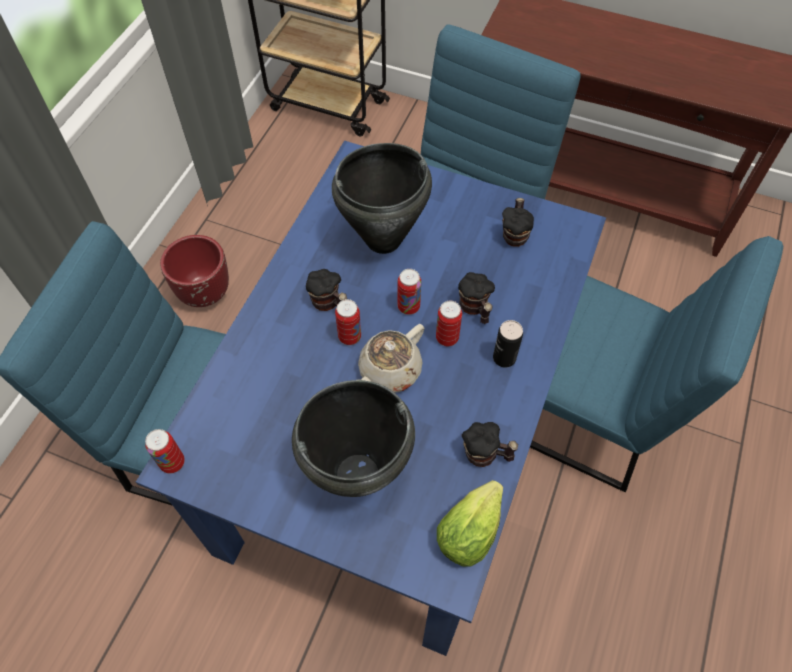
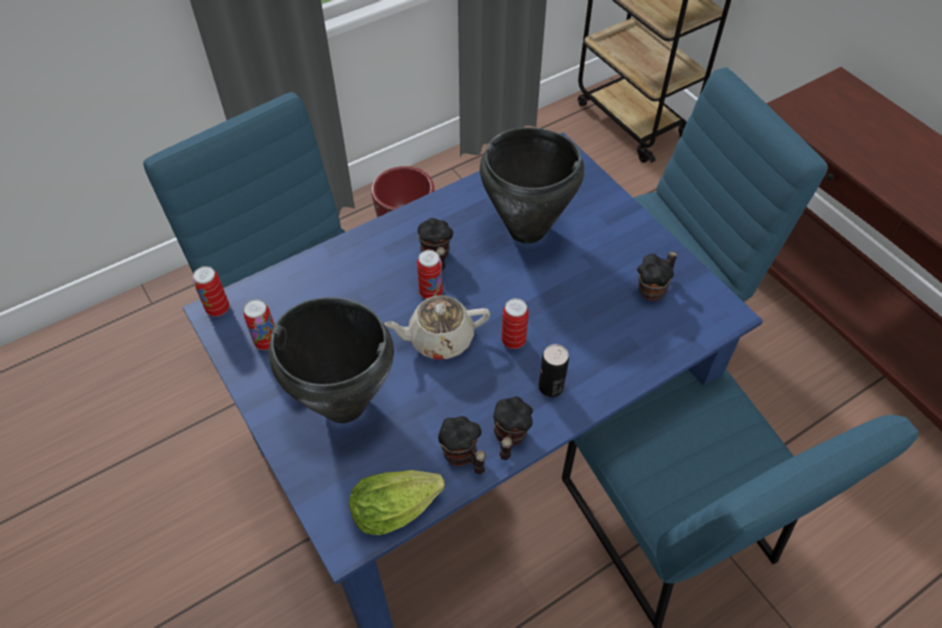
camera: 35 degrees right, 5 degrees down
can [398,269,421,315] -> can moved to [243,299,275,350]
mug [458,272,495,324] -> mug moved to [493,396,533,460]

